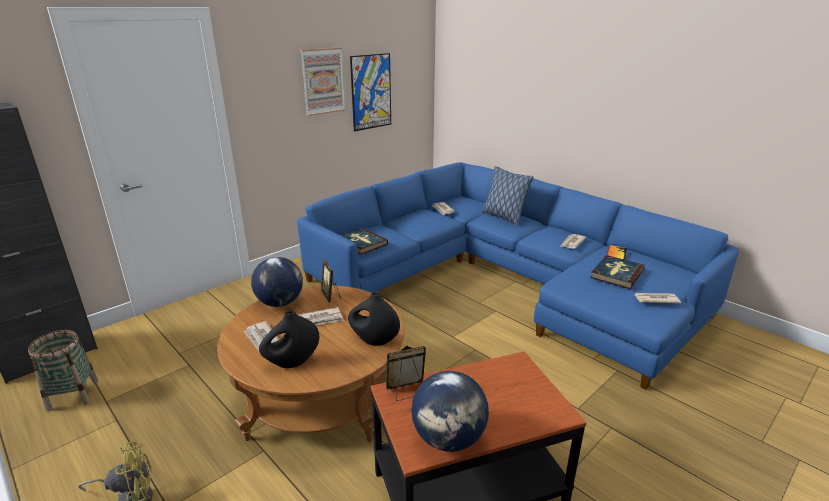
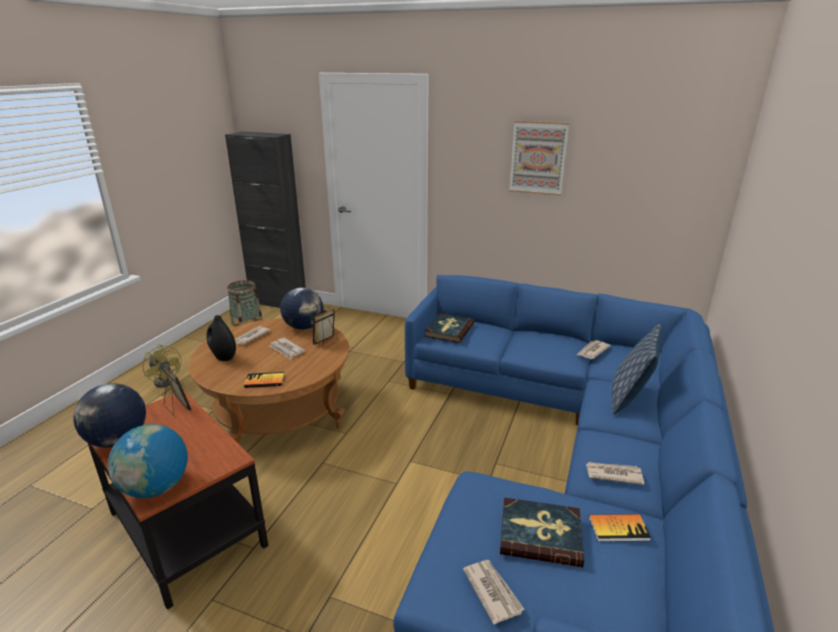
camera: 65 degrees right, 0 degrees up
black vase [348,293,400,346] -> book [244,372,284,388]
picture [350,53,391,131] -> none
none -> globe [108,424,188,498]

